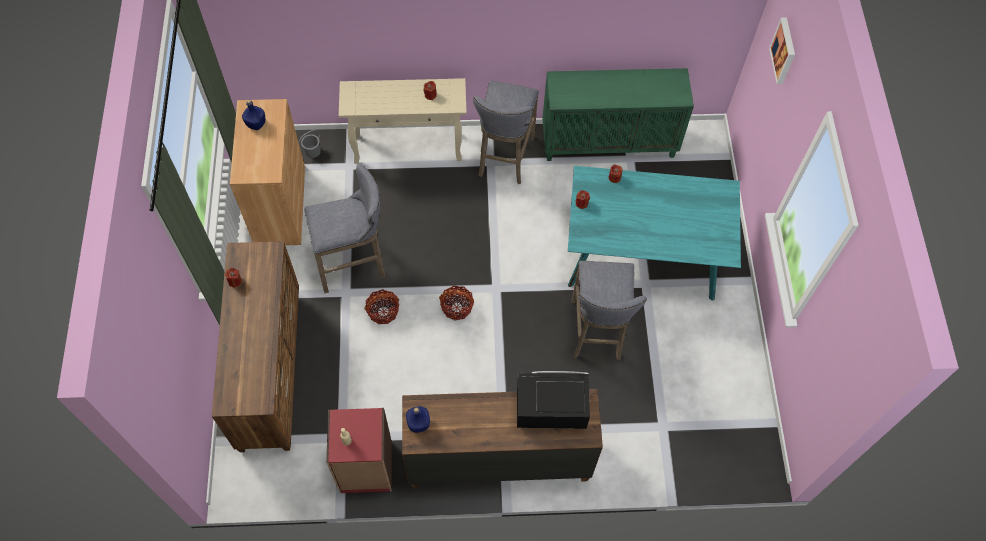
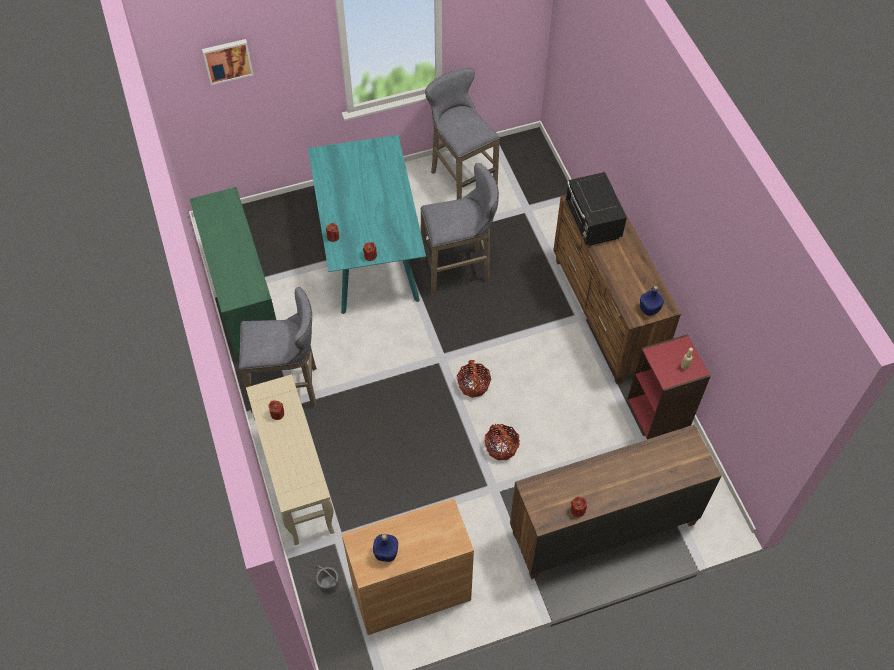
camera: 105 degrees left, 5 degrees down
grey stool [304,164,385,293] -> grey stool moved to [425,68,500,200]

